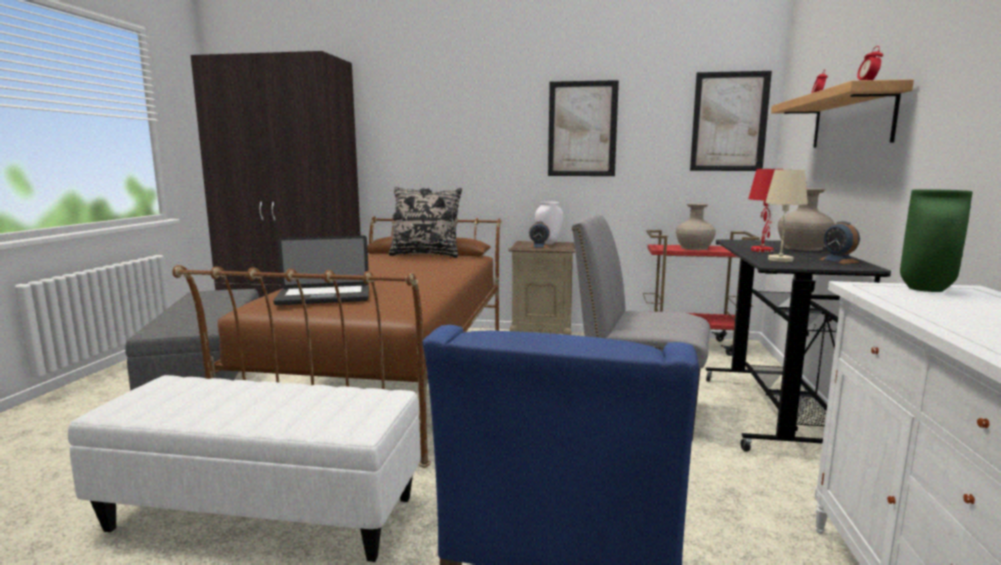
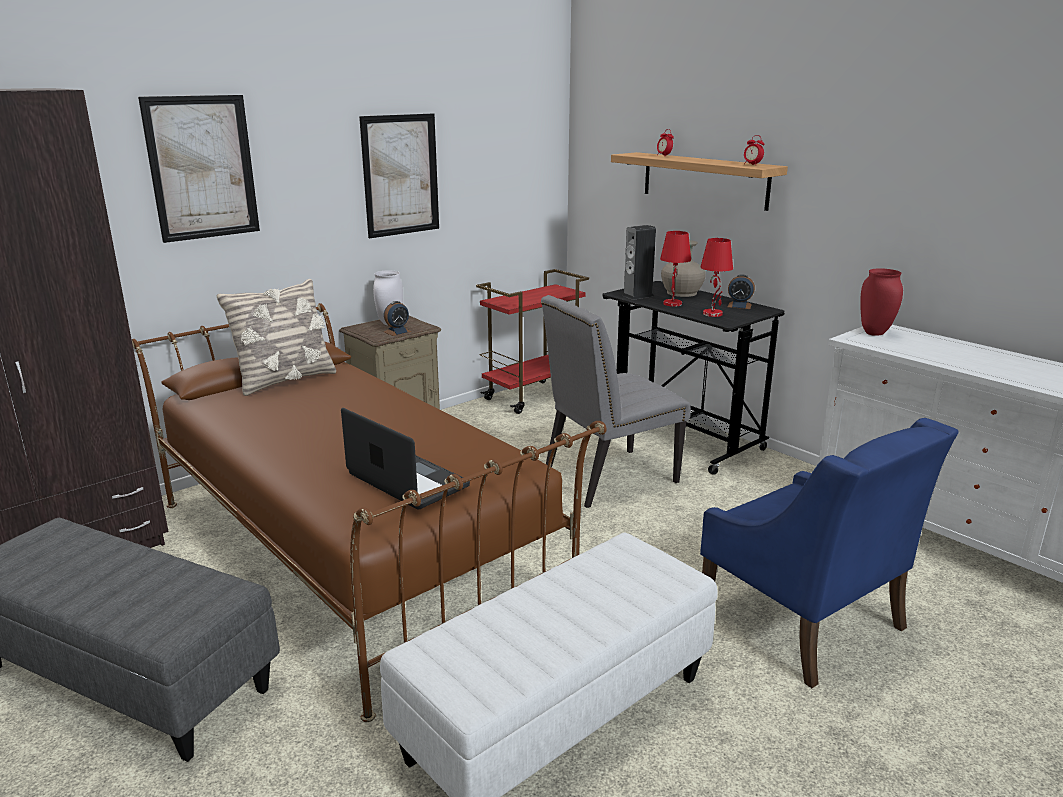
camera: 50 degrees left, 10 degrees up
laptop [273,236,369,305] -> laptop turned 75 degrees counterclockwise [341,408,470,510]
black pillow [389,187,462,258] -> beige pillow [217,279,336,396]
beige vase [676,203,716,250] -> none
picture [690,71,772,171] -> picture moved to [138,95,260,243]
beige table lamp [765,169,808,262] -> red table lamp [700,238,733,317]
green vase [900,189,973,292] -> red vase [860,268,903,336]
none -> speaker [622,225,656,300]

